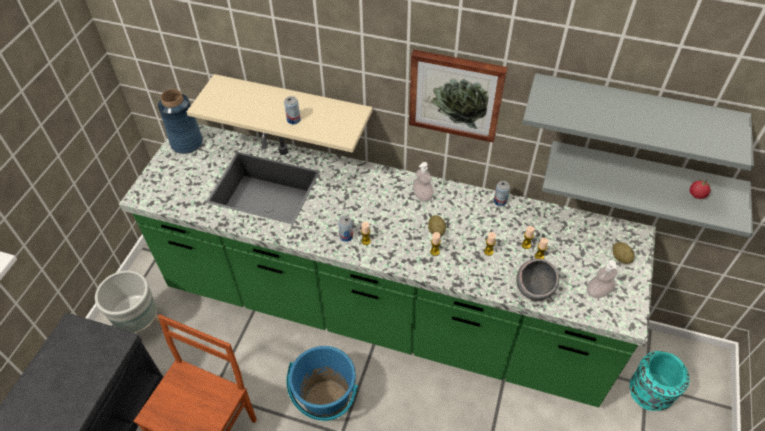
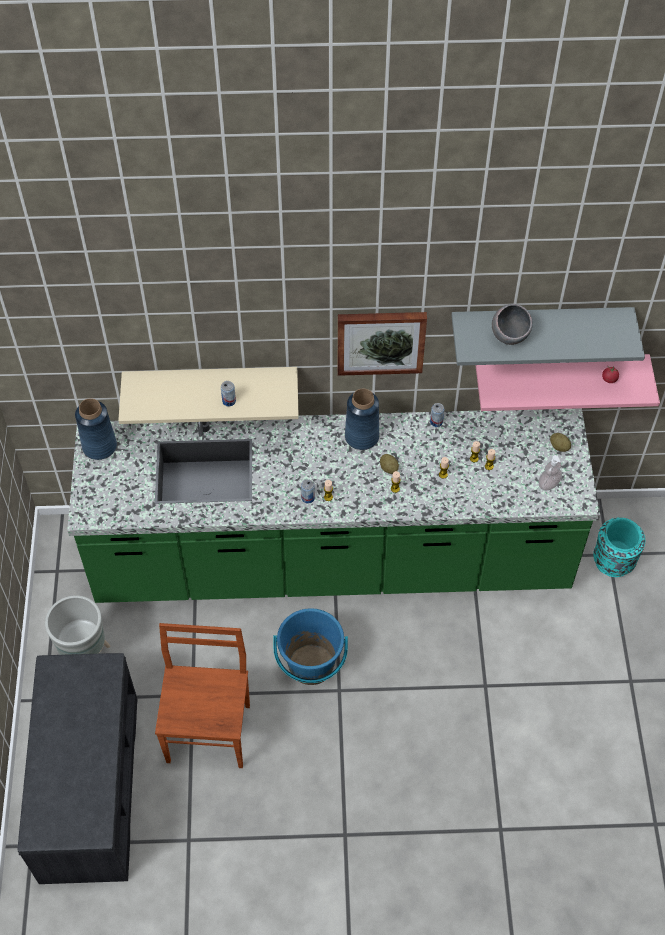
camera: 20 degrees left, 5 degrees up
soap dispenser [412,162,434,202] -> blue vase [345,389,379,450]
grey bowl [516,259,559,300] -> grey bowl moved to [492,304,533,345]
grey shelf [542,141,753,238] -> pink shelf [475,354,660,411]

